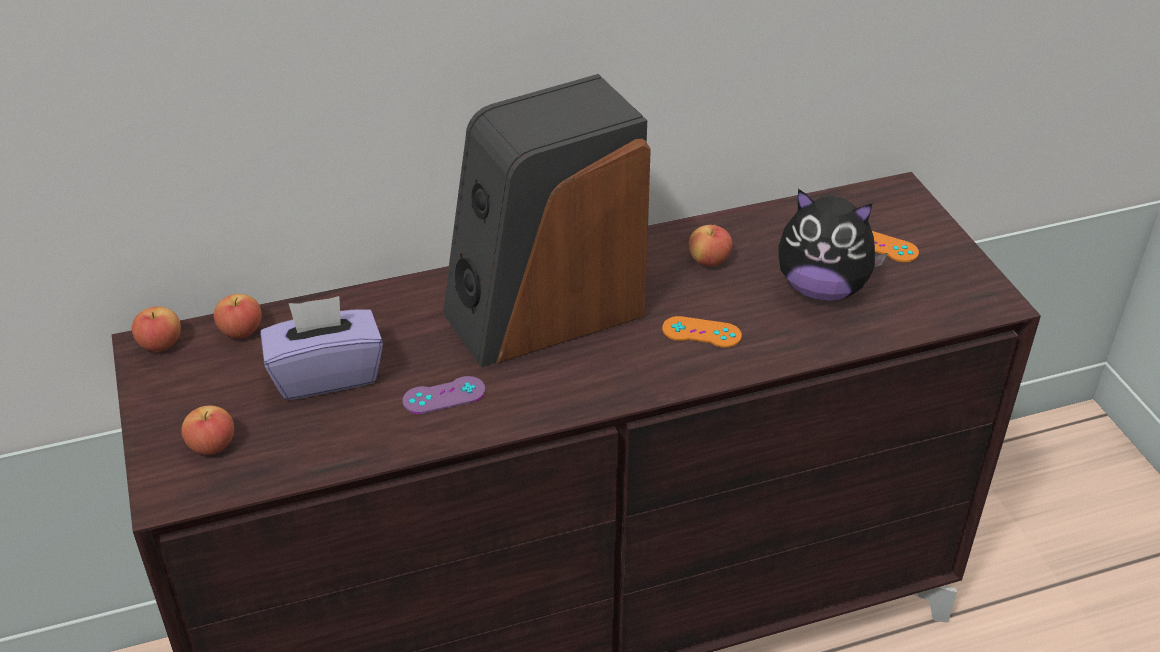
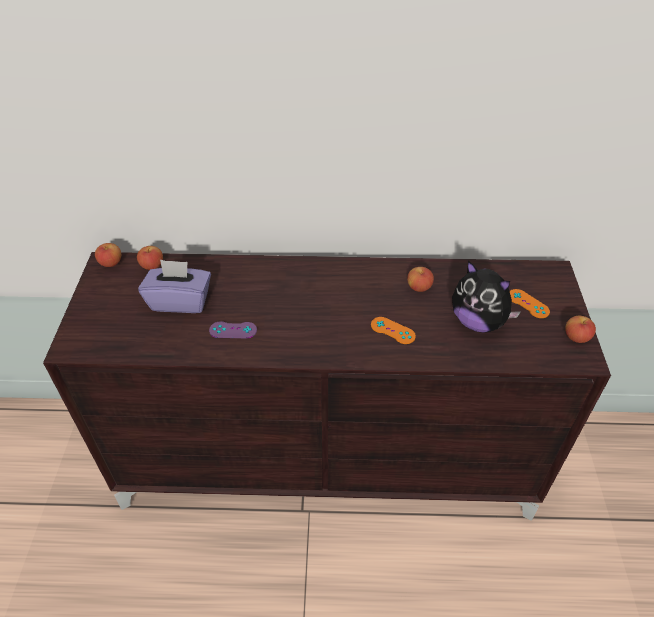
camera: 20 degrees right, 5 degrees up
apple [181,405,234,455] -> apple moved to [565,316,596,343]
speaker [443,74,651,368] -> none

